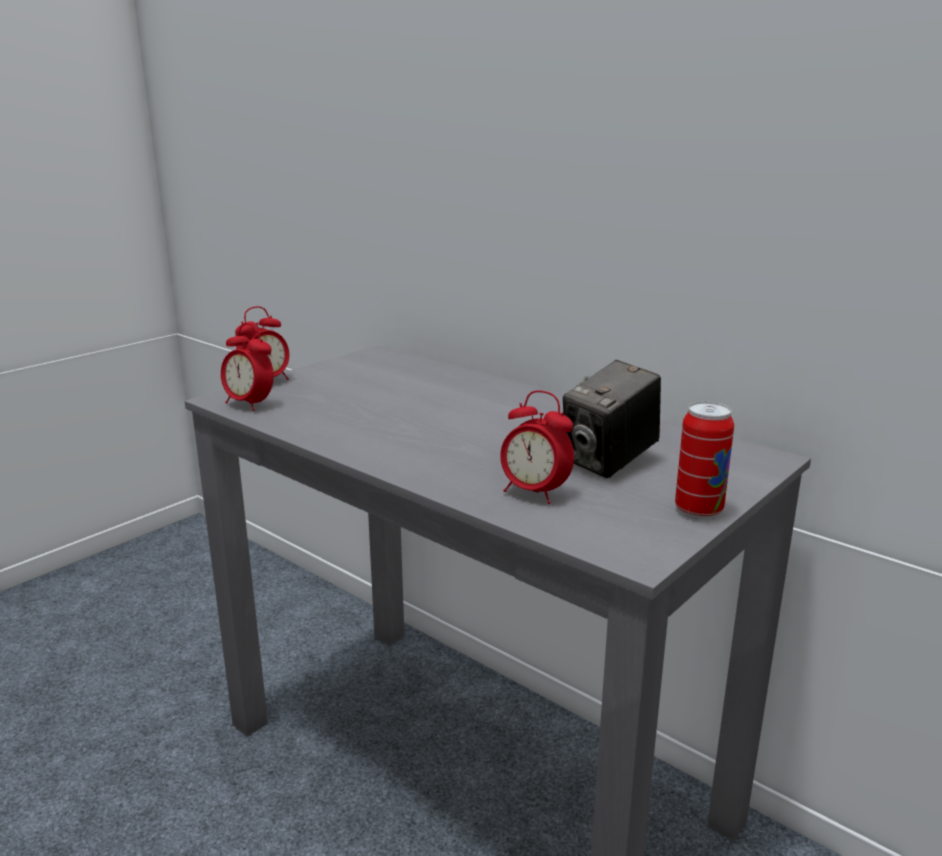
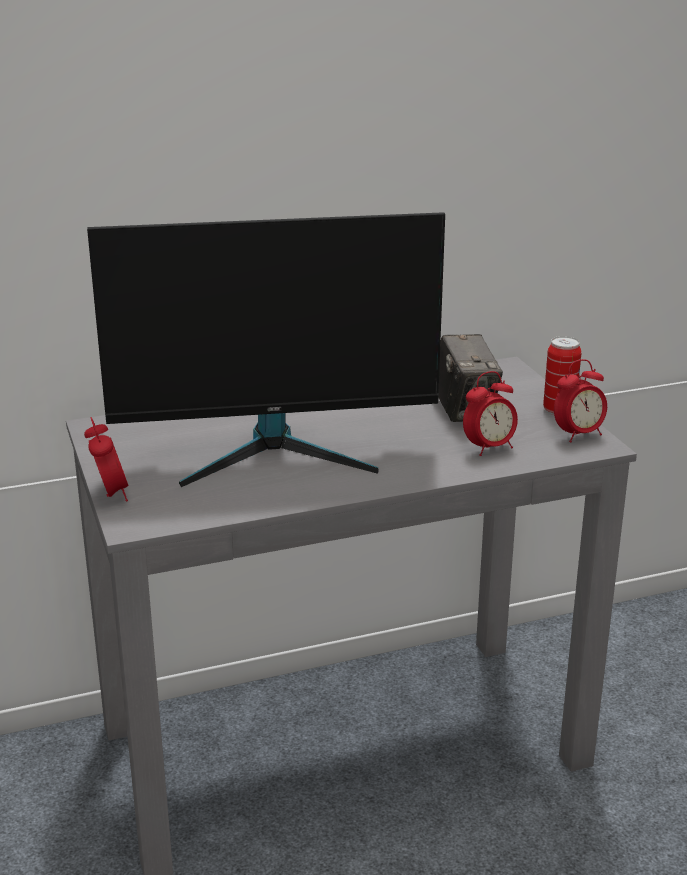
camera: 60 degrees left, 5 degrees up
alarm clock [221,323,274,411] -> alarm clock moved to [554,359,607,442]
none -> monitor [87,212,445,487]

